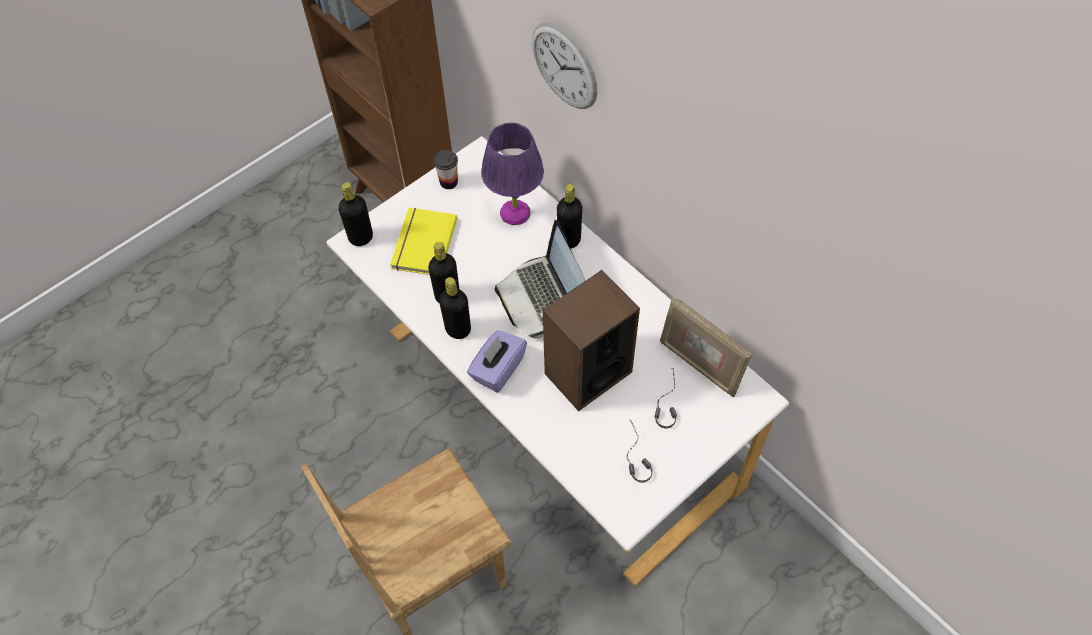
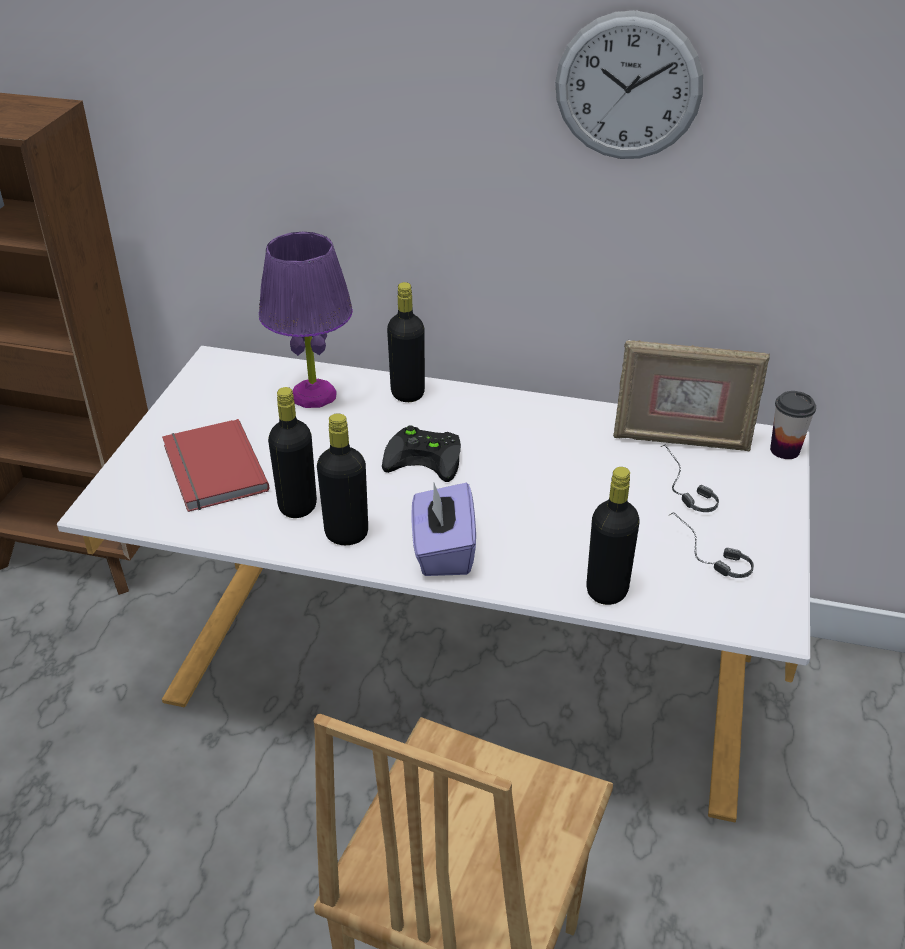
camera: 35 degrees left, 20 degrees down
black bottle [338,182,373,246] -> black bottle moved to [586,467,640,605]
yellow book [390,208,457,275] -> red book [162,419,269,512]
cup [433,150,458,189] -> cup moved to [770,391,816,459]
laptop [495,220,585,339] -> black game controller [382,425,461,482]
wall clock [532,22,598,109] -> wall clock moved to [555,10,703,159]
speaker [543,270,640,411] -> none

